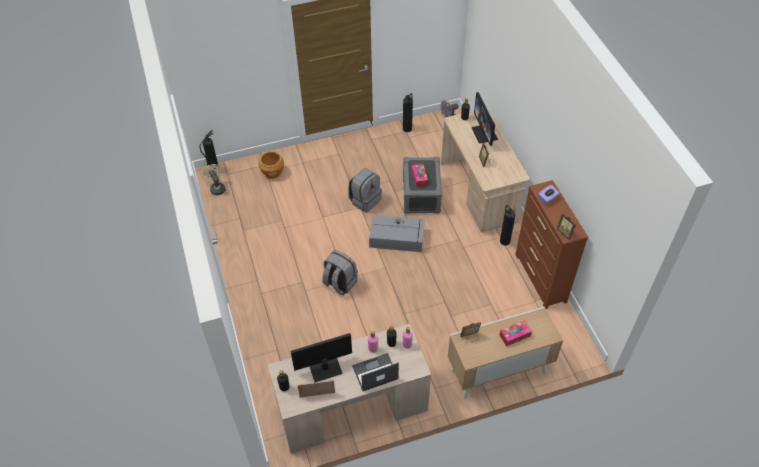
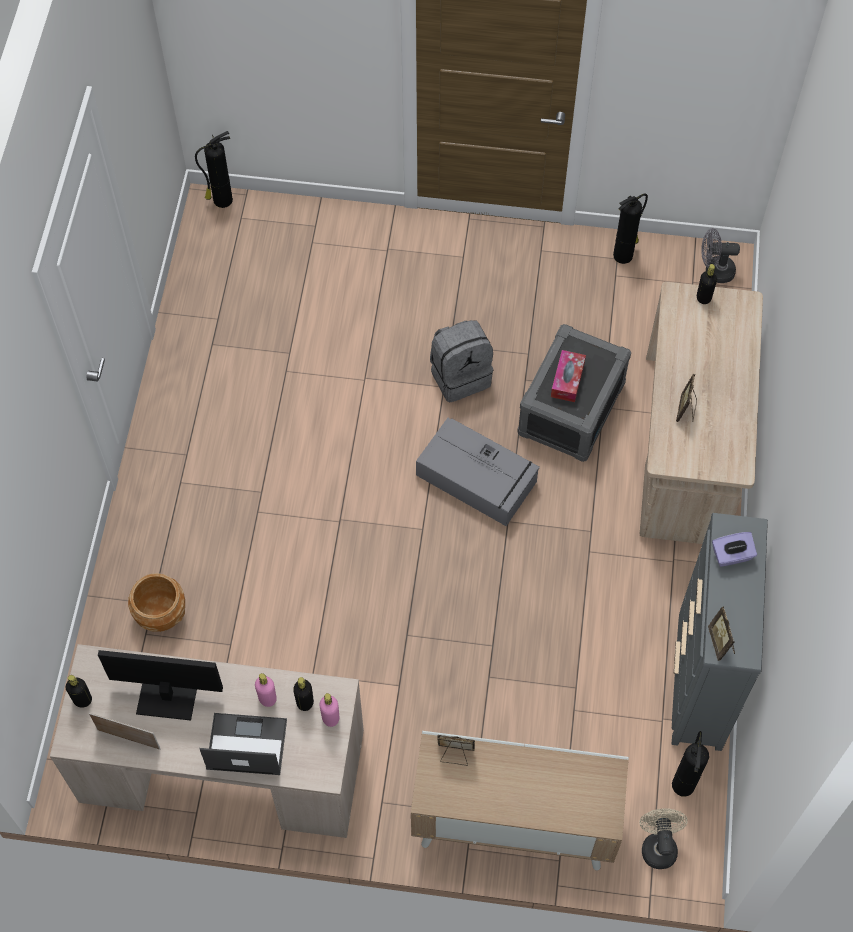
camera: 25 degrees right, 10 degrees up
beige fan [202,164,225,195] -> beige fan moved to [639,808,688,869]
brown planter [259,151,284,179] -> brown planter moved to [128,573,185,632]
grey backpack [322,250,358,295] -> none
monitor [472,92,498,146] -> none
tissue box [499,320,532,346] -> none
fire extinguisher [500,205,516,246] -> fire extinguisher moved to [672,731,709,796]
brown dresser [515,180,588,309] -> grey dresser [672,513,768,751]

